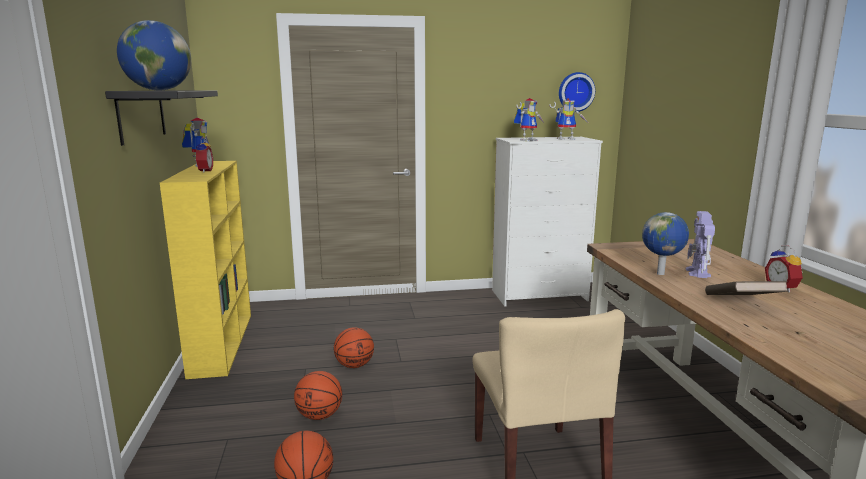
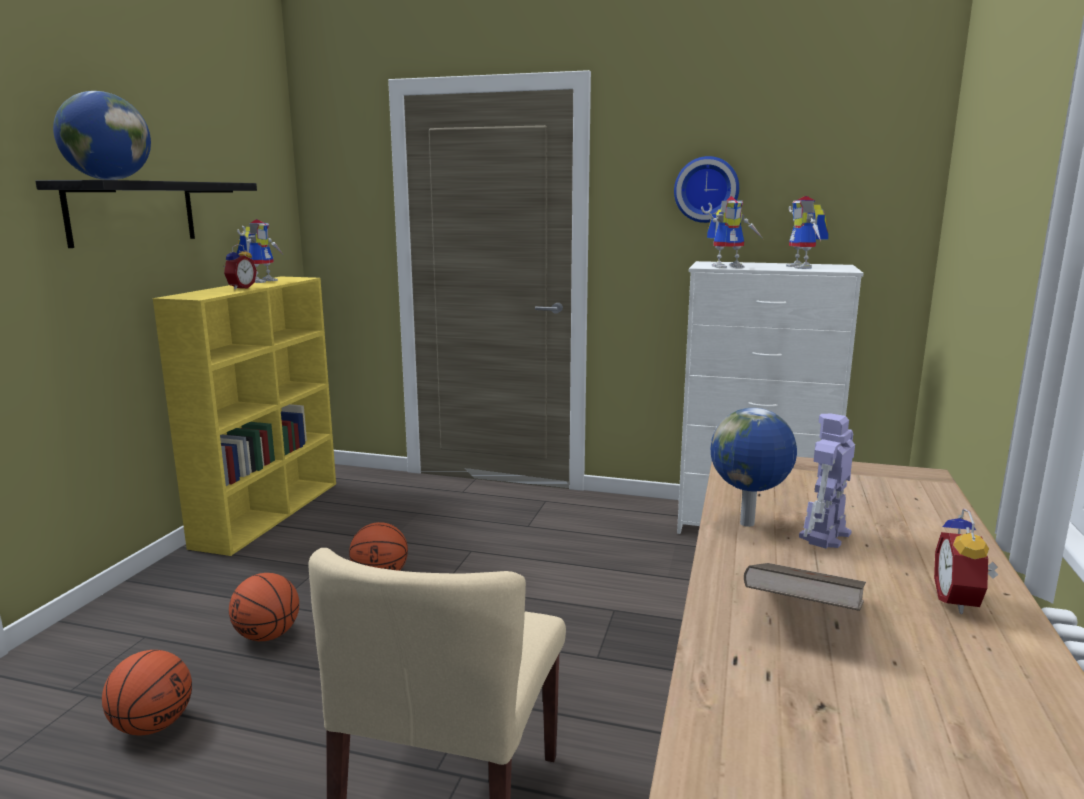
camera: 25 degrees right, 0 degrees up
toy robot [549,98,587,140] -> toy robot turned 60 degrees clockwise [786,196,829,269]
wall clock [559,72,595,112] -> wall clock moved to [674,156,739,223]

